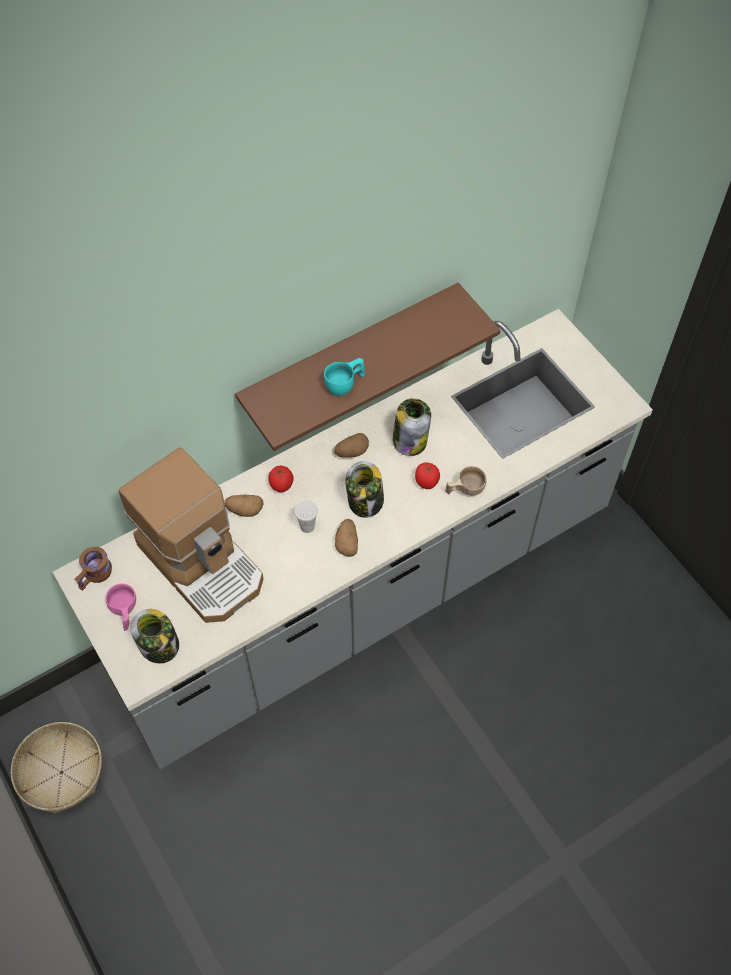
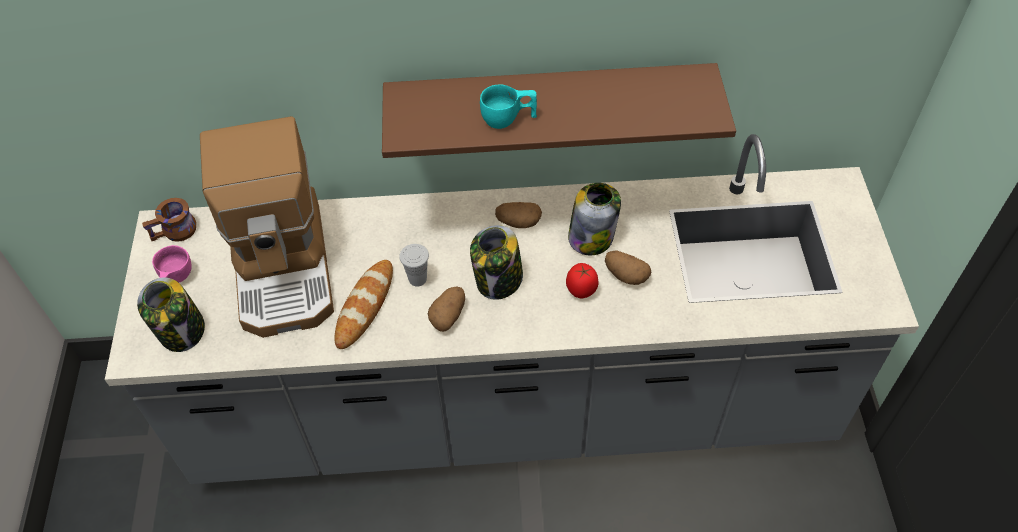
camera: 30 degrees right, 5 degrees down
basket [11,722,102,814] -> none
potato [225,495,264,517] -> potato moved to [605,251,651,285]
tomato [268,466,294,492] -> none
beige cup [445,466,487,496] -> none
none -> bread [334,260,393,349]

